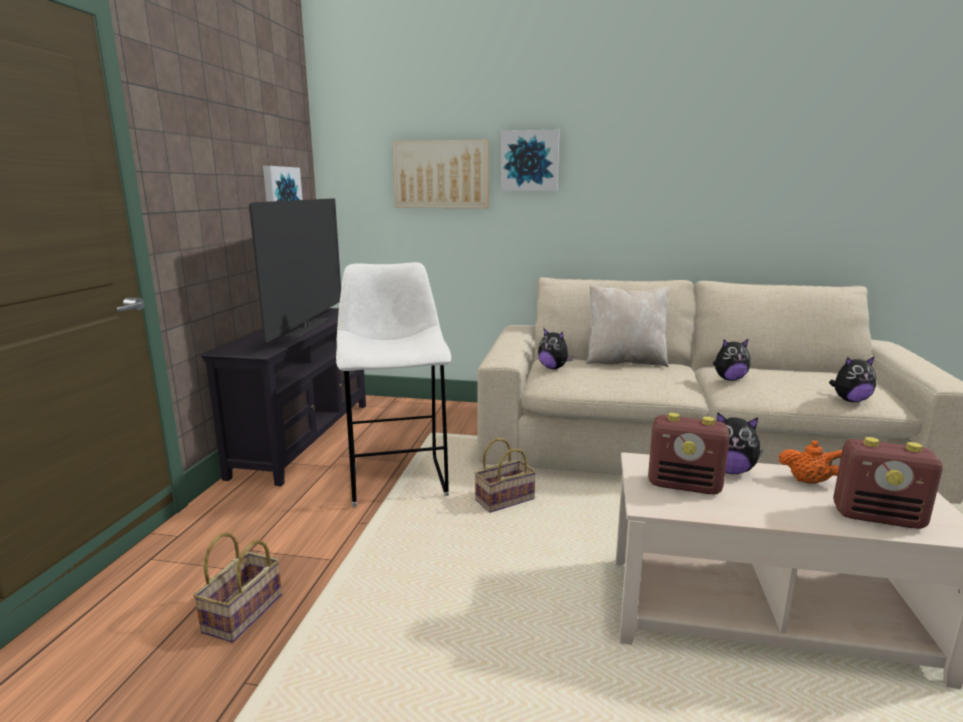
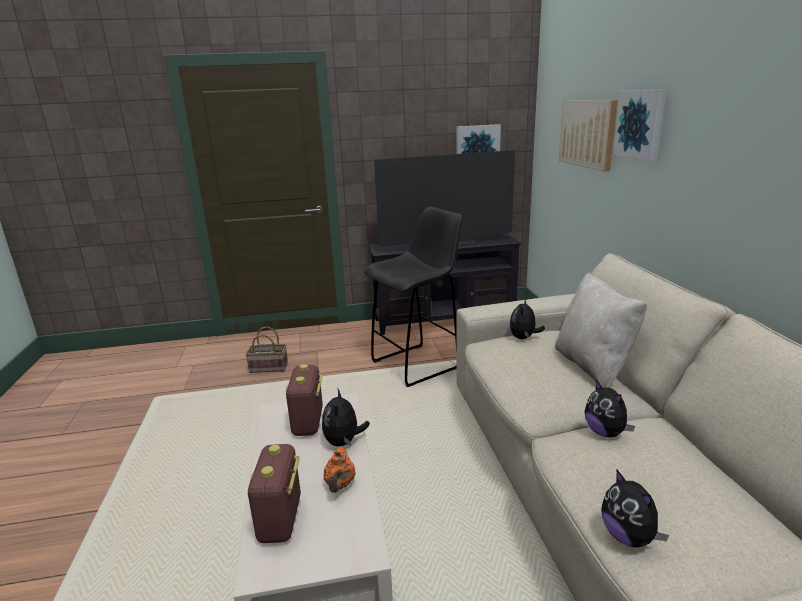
camera: 70 degrees right, 5 degrees up
white stool [336,262,451,507] -> black stool [364,207,463,387]
basket [474,438,536,513] -> none

